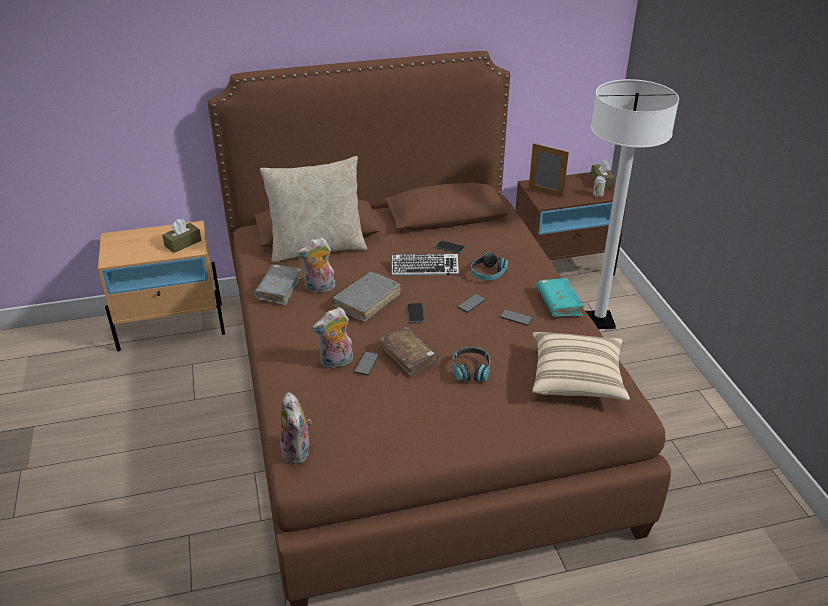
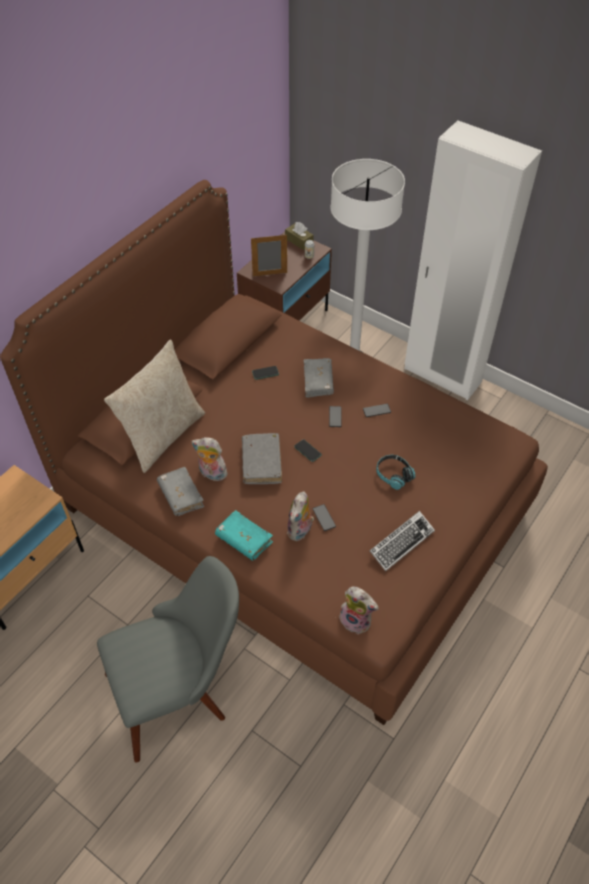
camera: 40 degrees left, 15 degrees up
brown tissue box [162,219,202,253] -> none
plush toy [297,237,335,294] -> plush toy turned 75 degrees clockwise [191,437,227,483]
brown book [379,326,439,377] -> none
keyboard [392,254,459,276] -> keyboard moved to [370,511,435,571]
headphones [471,252,508,280] -> grey book [303,358,334,398]
beige pillow [532,332,630,401] -> none
turquoise book [536,278,585,317] -> turquoise book moved to [215,510,273,561]
none -> grey chair [97,556,239,763]
none -> white wardrobe [404,120,542,400]

